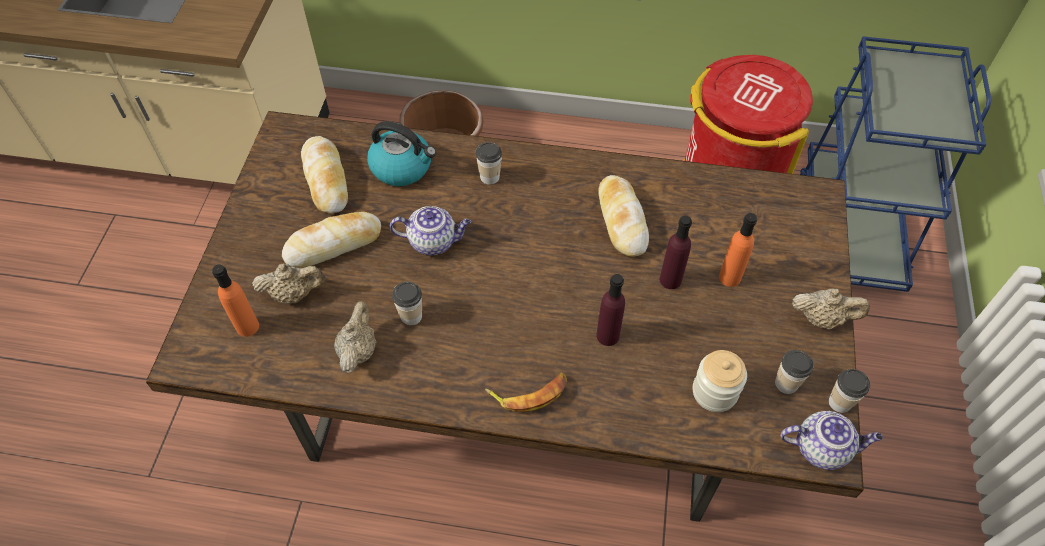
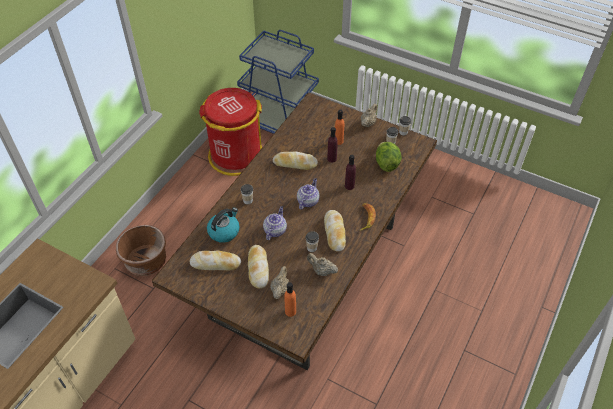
camera: 70 degrees left, 5 degrees down
jar [693,350,747,412] -> lettuce [376,142,402,172]
teapot [781,411,883,470] -> teapot moved to [297,178,320,210]
none -> bread [324,210,346,251]

